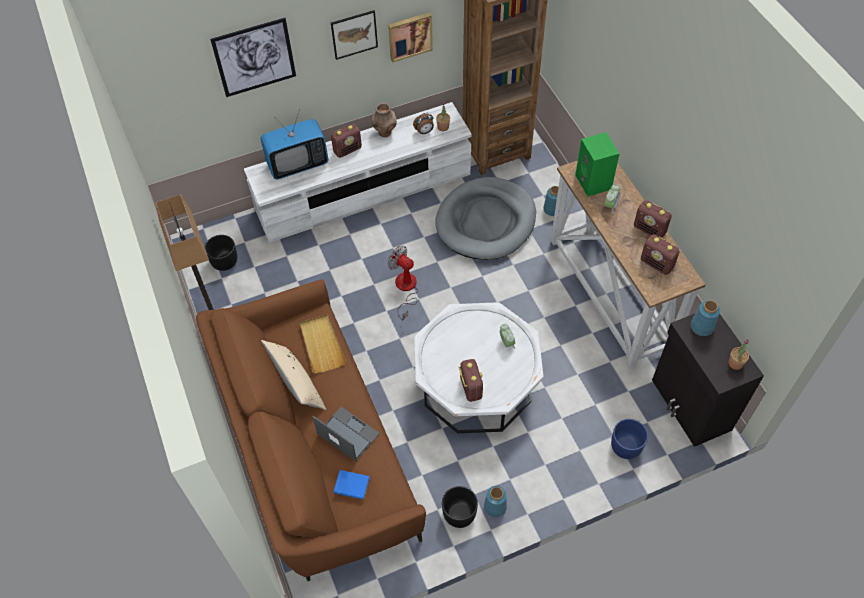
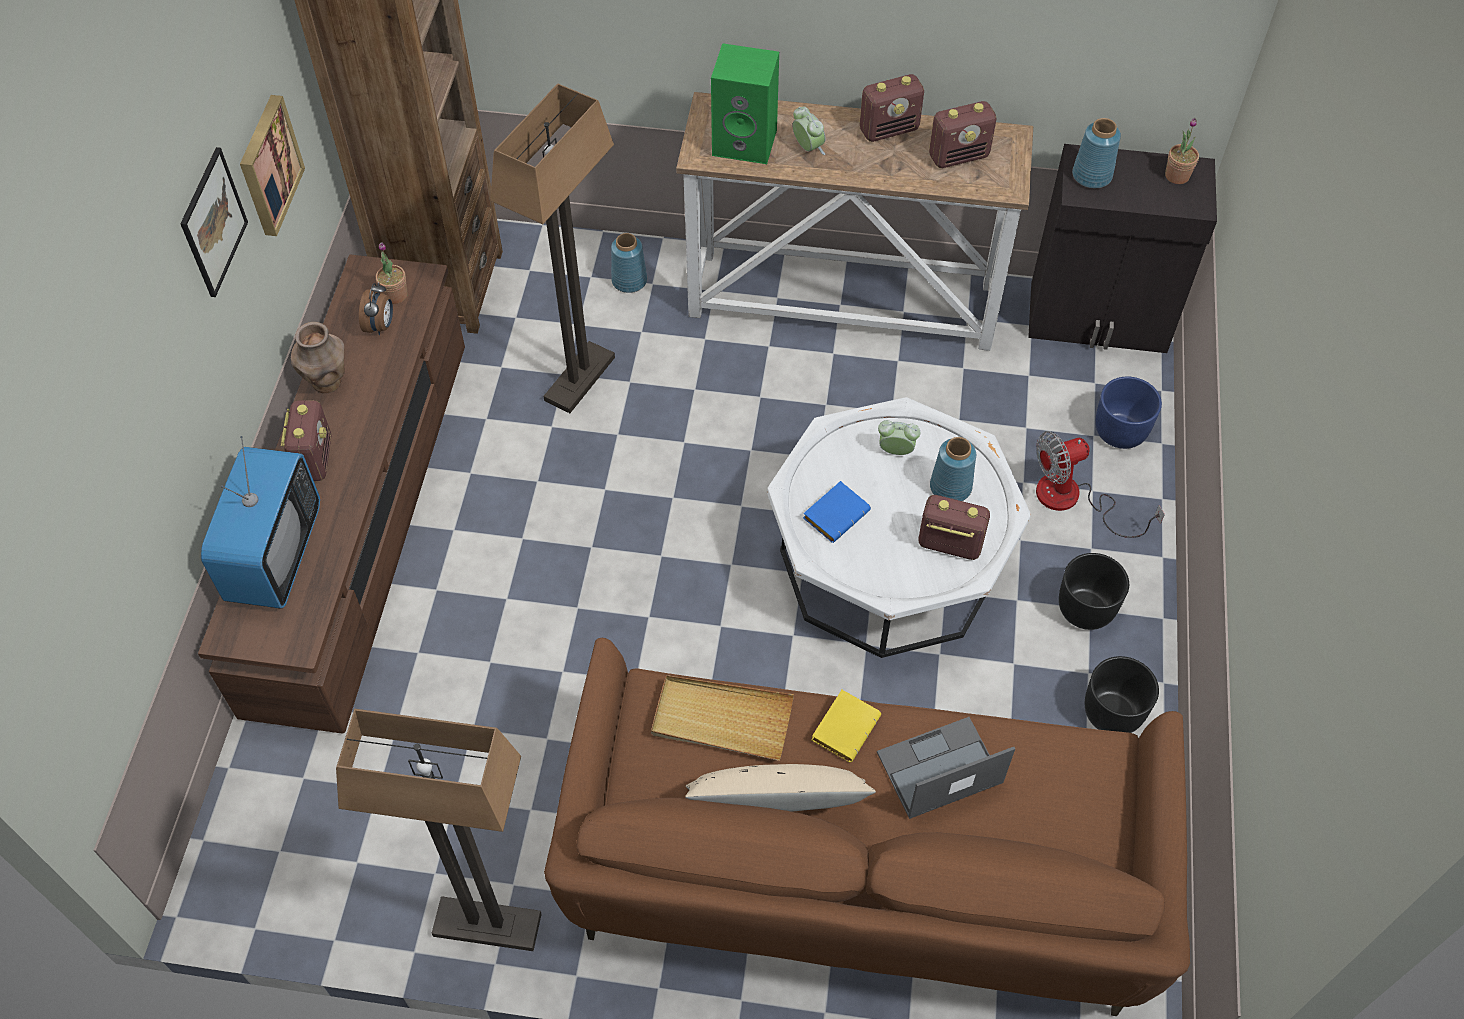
camera: 60 degrees left, 0 degrees up
black planter [205,235,237,271] -> black planter moved to [1059,553,1129,630]
picture [210,18,296,97] -> none
white tv stand [244,102,472,243] -> brown tv stand [198,254,465,734]
blue book [334,470,370,500] -> blue book moved to [803,481,871,543]
fan [388,246,419,320] -> fan moved to [1036,431,1165,538]
grey dog bed [435,177,536,260] -> floor lamp [490,83,615,413]
blue vase [484,486,507,517] -> blue vase moved to [930,437,976,501]
none -> yellow book [811,690,881,762]

